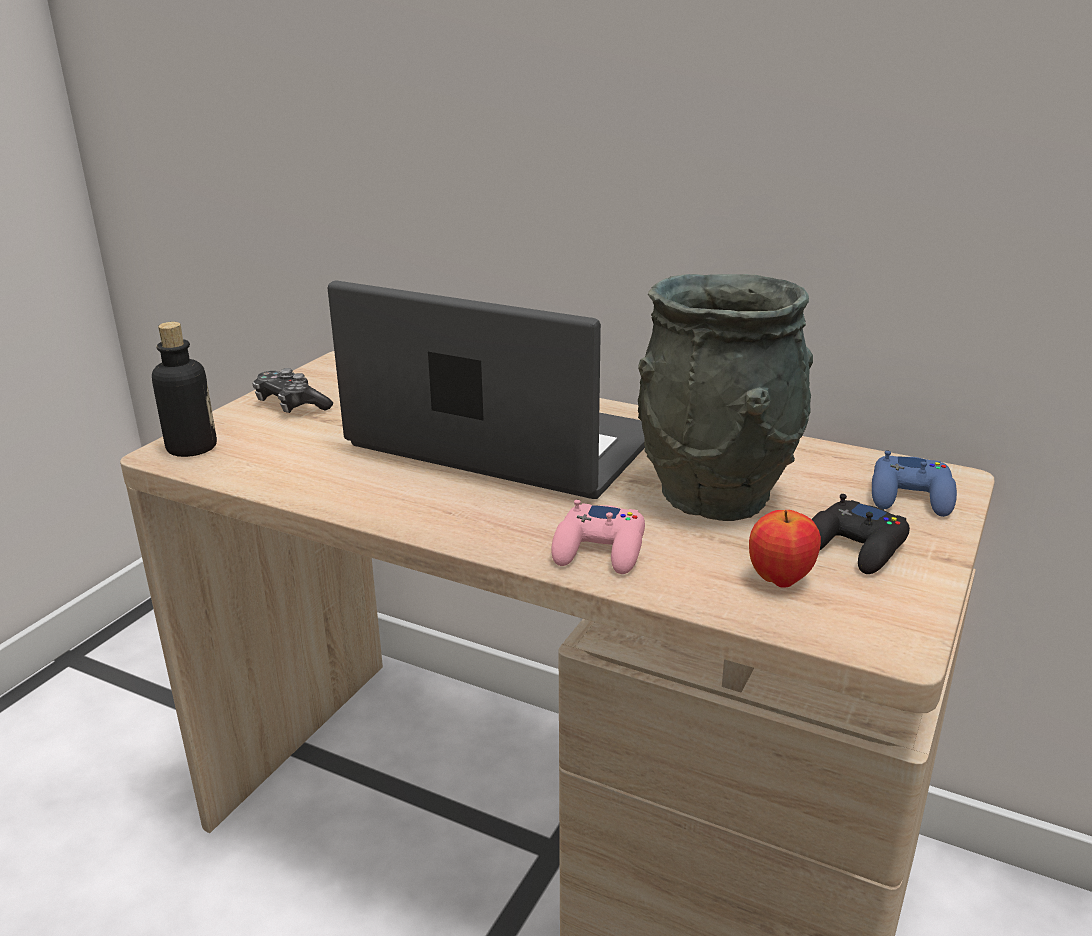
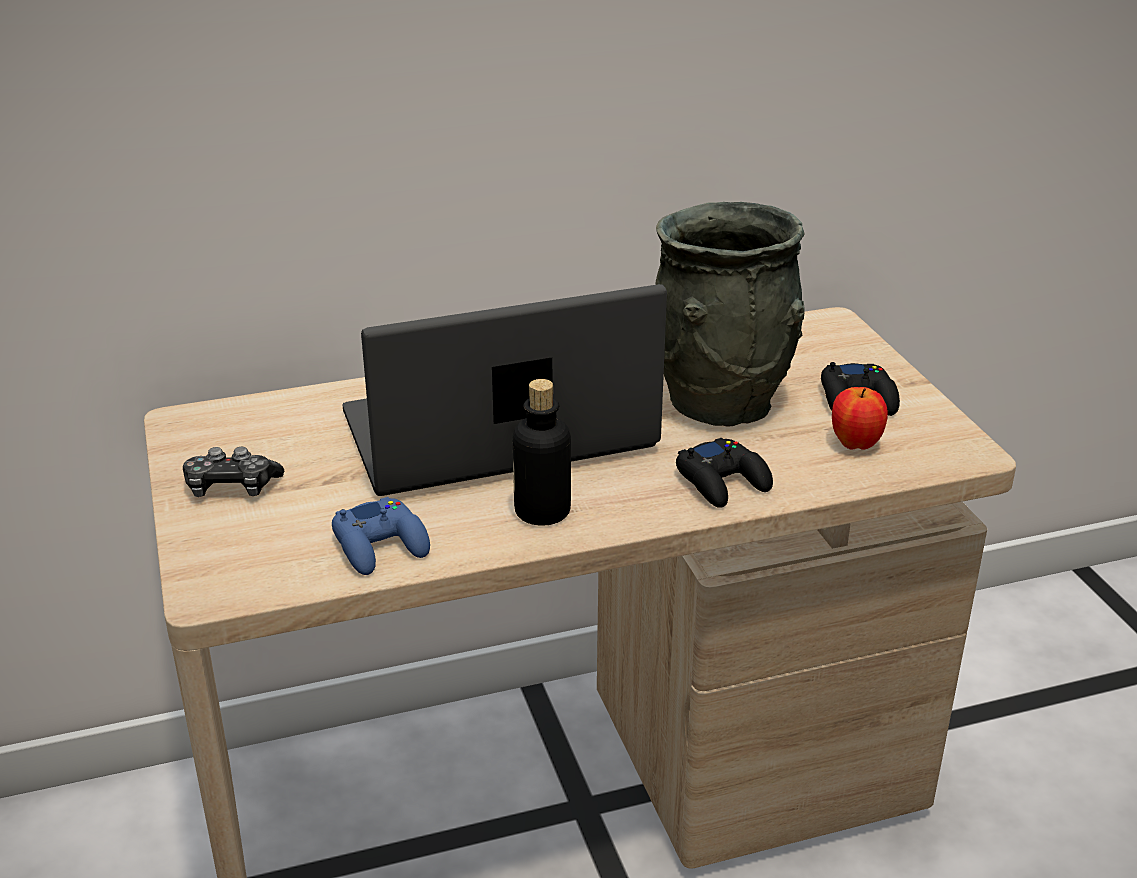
camera: 45 degrees left, 5 degrees up
bottle [152,322,217,457] -> bottle moved to [513,379,571,526]
pink game controller [551,499,645,574] -> black game controller [676,438,773,508]
blue game controller [872,450,957,517] -> blue game controller moved to [332,497,430,575]

